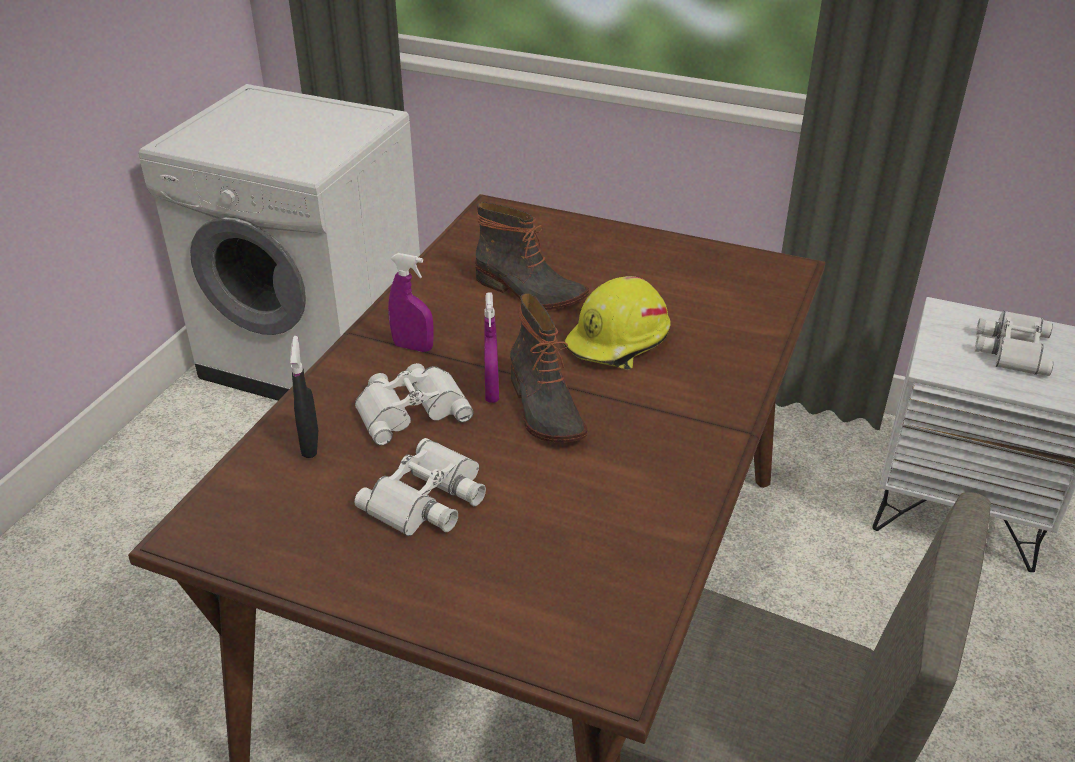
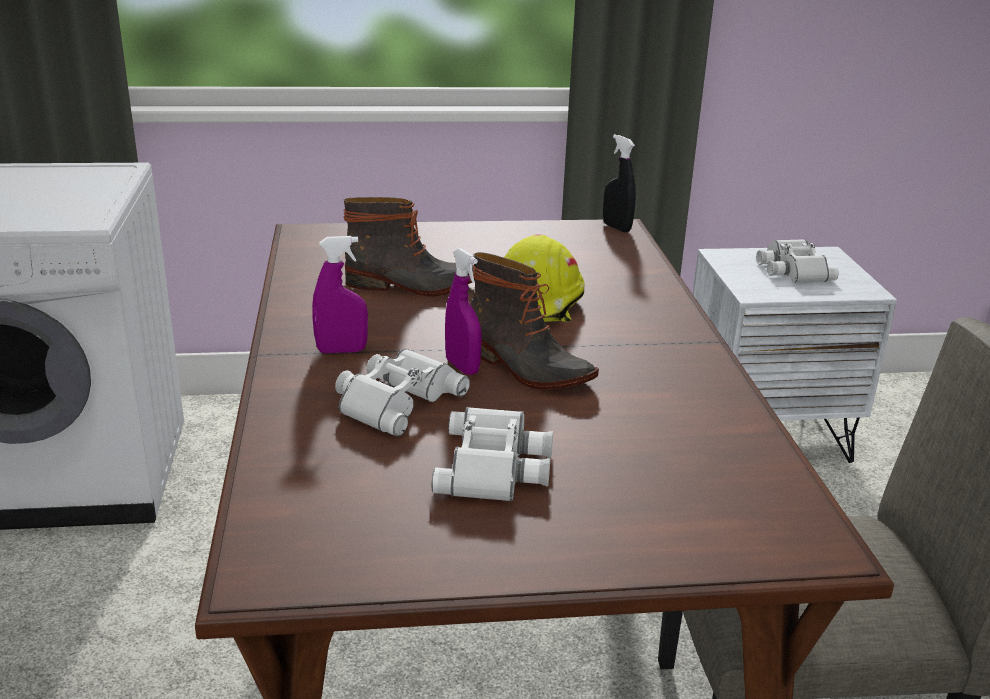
camera: 30 degrees left, 10 degrees down
black spray bottle [290,336,318,458] -> black spray bottle moved to [603,134,636,232]

